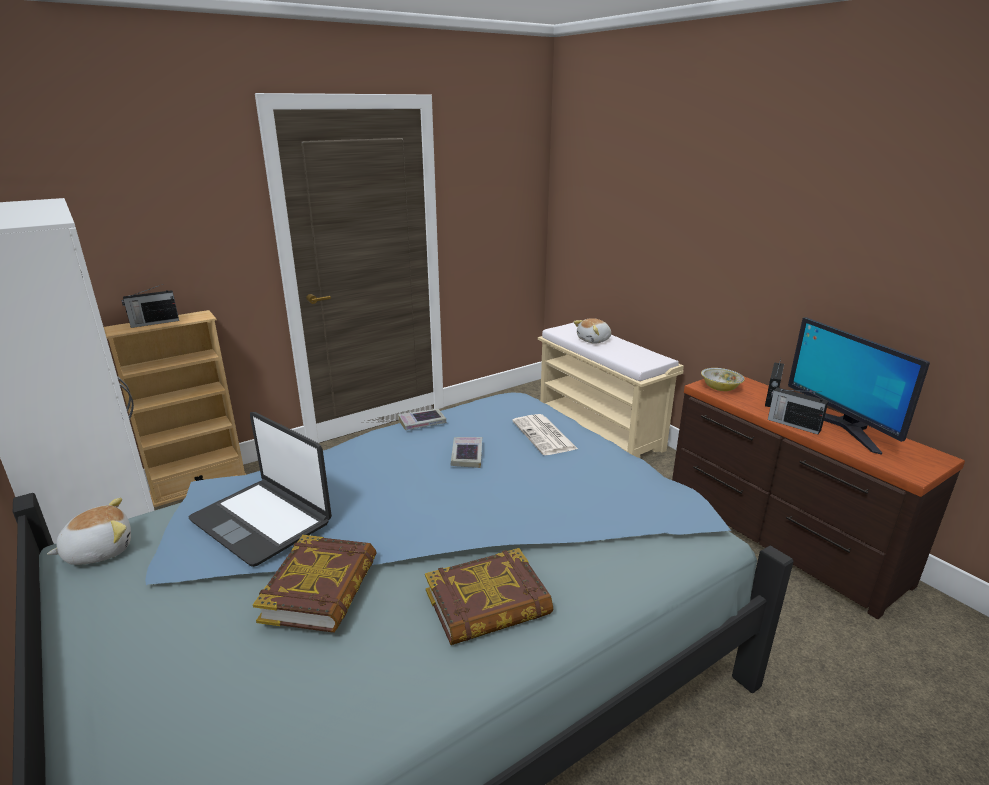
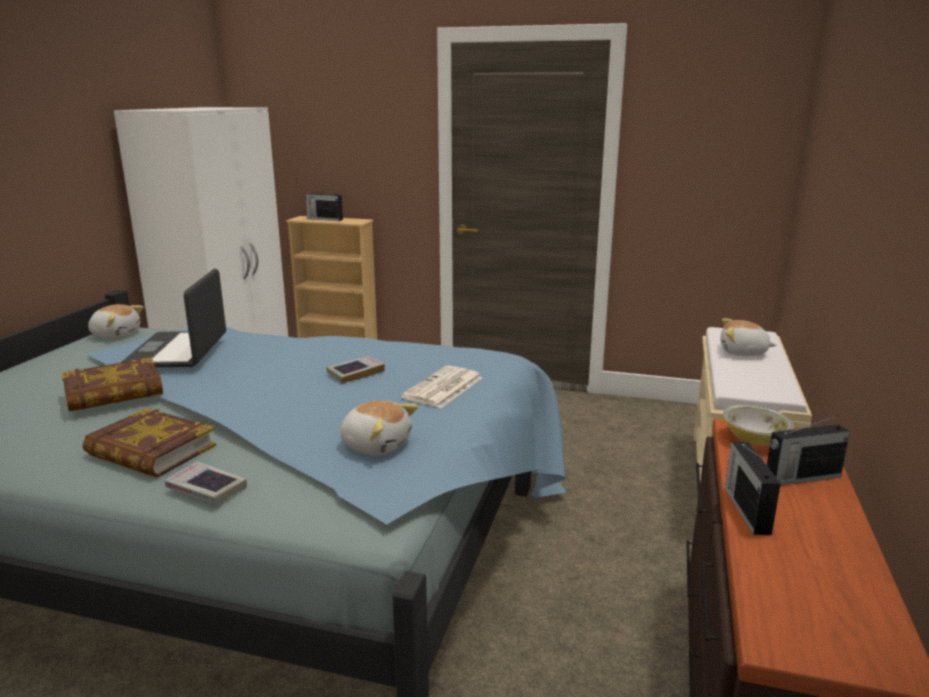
camera: 50 degrees right, 5 degrees down
book [398,409,446,430] -> book moved to [165,461,247,504]
monitor [788,317,930,455] -> none
none -> plush toy [341,400,418,455]

